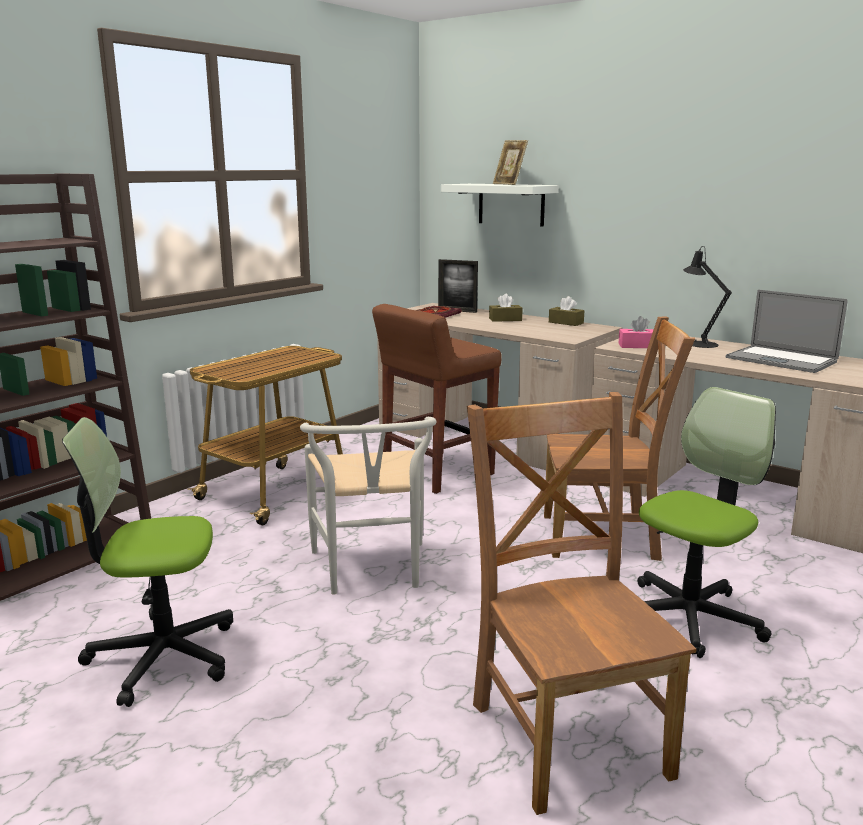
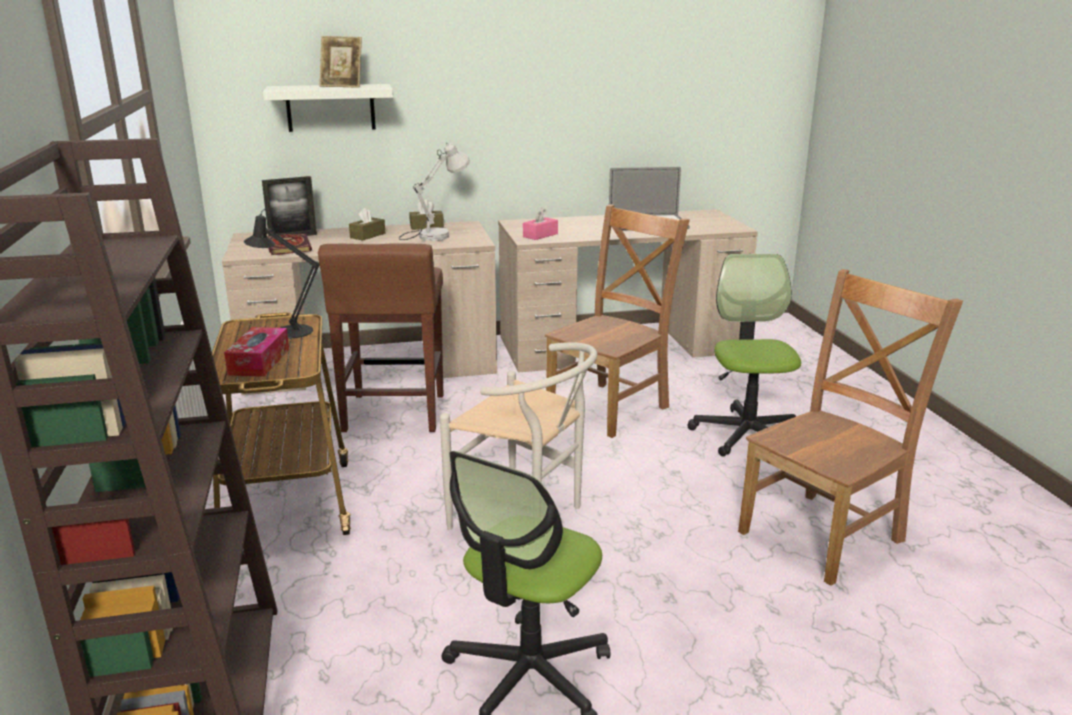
camera: 50 degrees left, 5 degrees up
brown chair [467,392,696,815] -> brown chair turned 120 degrees clockwise [738,269,963,586]
black table lamp [683,246,732,348] -> black table lamp moved to [244,209,320,338]
none -> tissue box [224,327,289,377]
none -> white table lamp [399,142,470,241]

